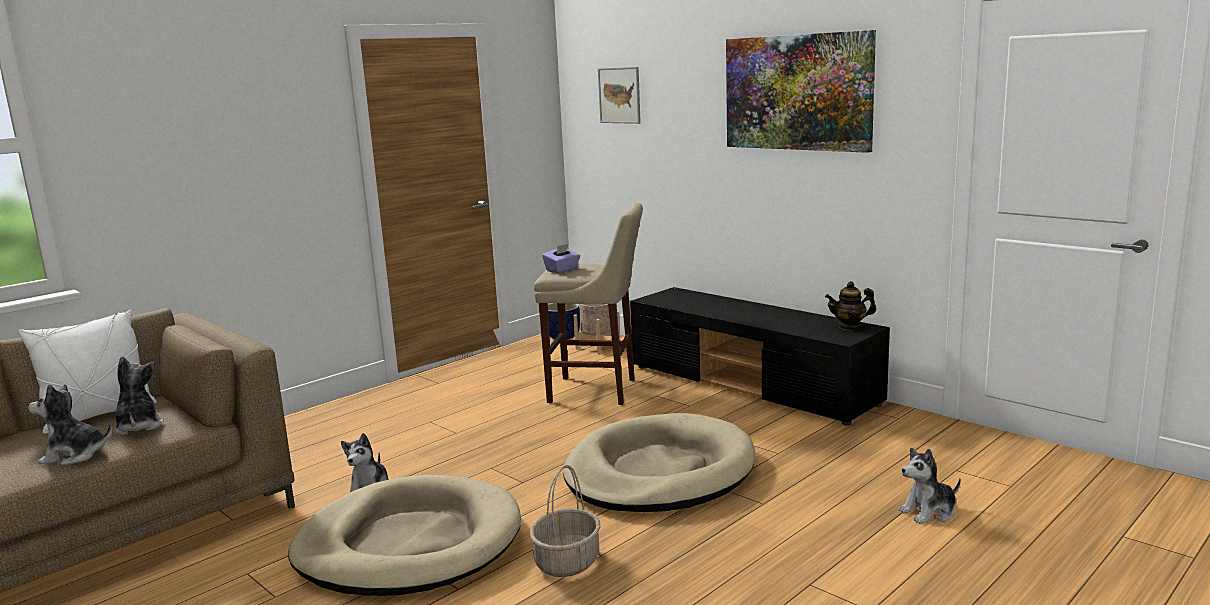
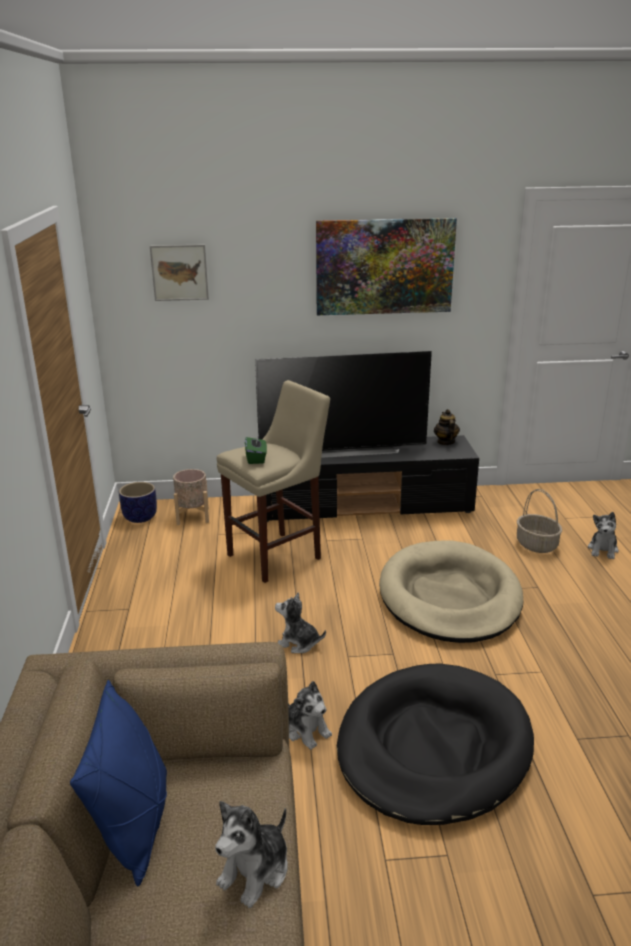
camera: 50 degrees left, 10 degrees up
white pillow [18,310,157,434] -> blue pillow [70,680,167,886]
plush toy [113,357,164,435] -> plush toy moved to [275,592,326,653]
beige dog bed [288,475,521,596] -> black dog bed [337,664,534,825]
basket [530,465,600,577] -> basket moved to [517,489,562,553]
purple tissue box [542,244,580,273] -> green tissue box [245,434,267,464]
teapot [825,281,876,330] -> teapot turned 135 degrees clockwise [434,409,460,445]
none -> television [255,351,432,458]

